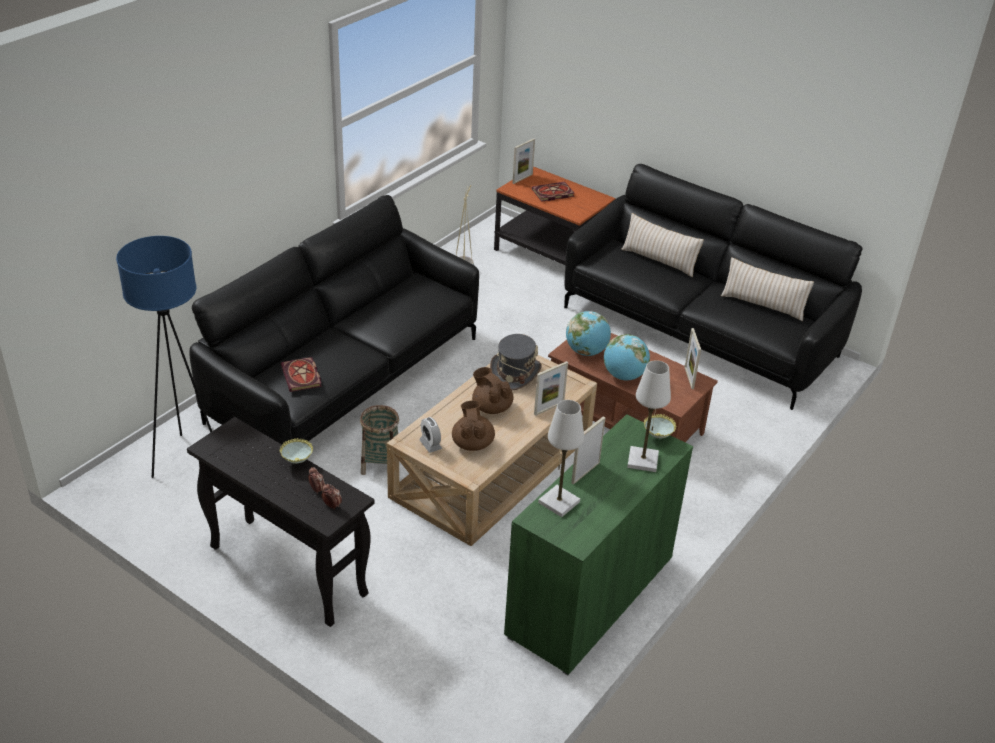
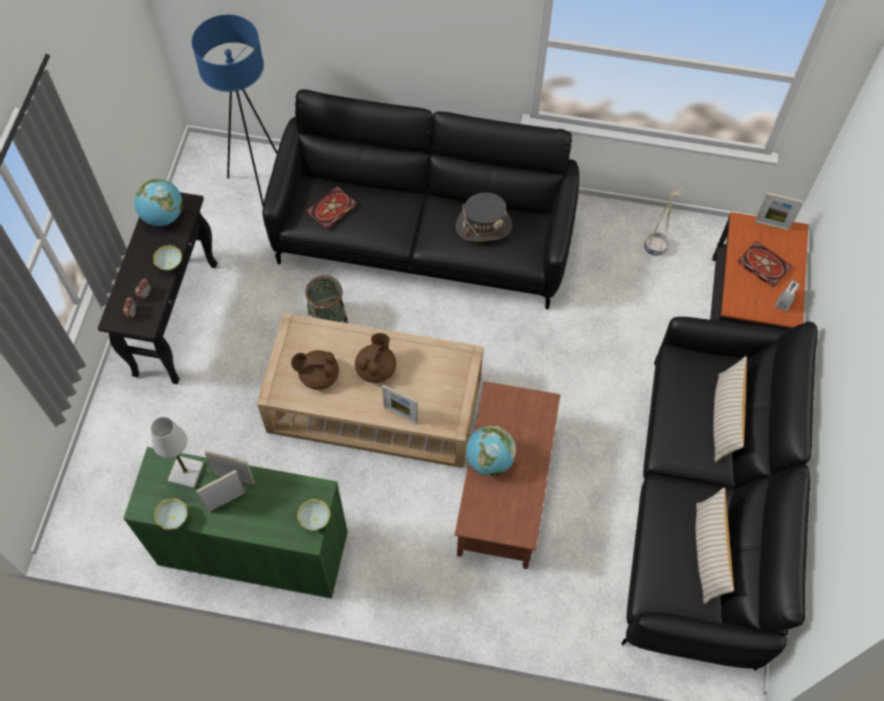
camera: 65 degrees right, 25 degrees up
alarm clock [420,417,442,453] -> alarm clock moved to [775,280,800,312]
brown teapot [452,400,495,451] -> brown teapot turned 150 degrees counterclockwise [291,350,339,390]
grey hat [490,334,542,390] -> grey hat moved to [456,193,512,242]
globe [566,311,611,356] -> globe moved to [134,179,183,226]
white table lamp [627,360,671,472] -> none
picture frame [684,328,701,389] -> picture frame moved to [196,470,246,513]
none -> bowl [154,498,187,530]

